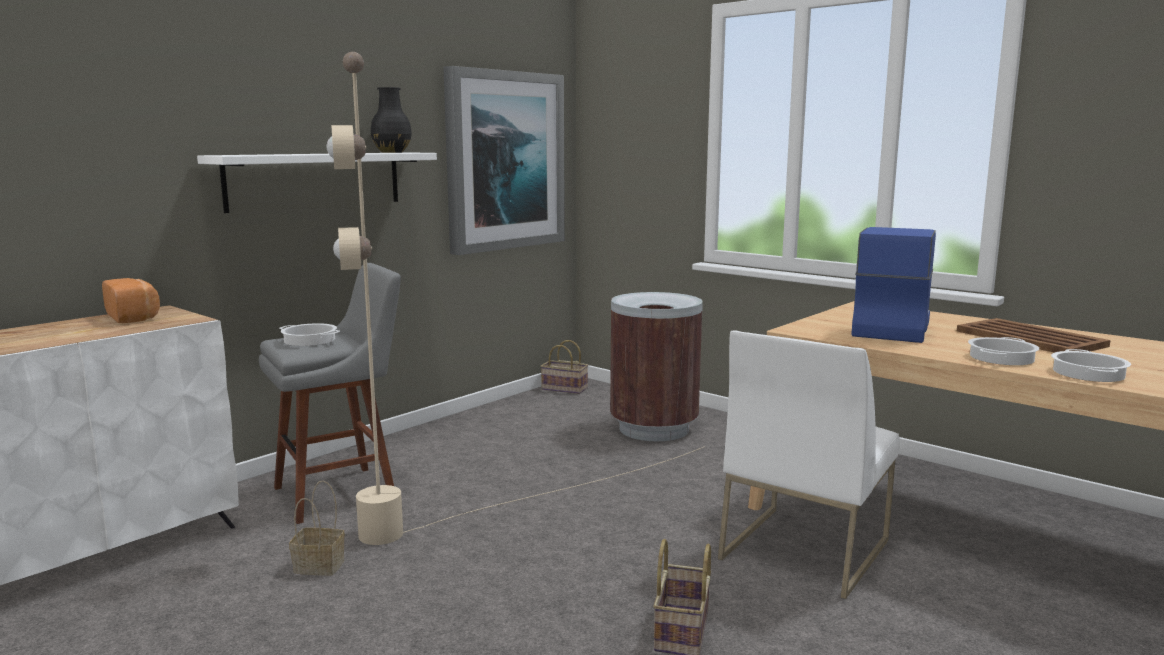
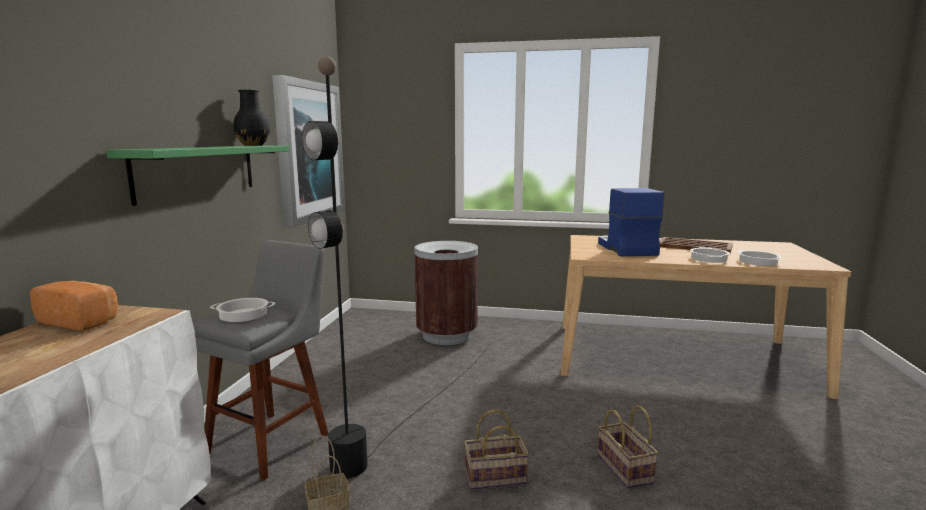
camera: 30 degrees left, 0 degrees up
white shelf [197,152,437,213] -> green shelf [106,145,290,206]
beige floor lamp [327,52,704,545] -> black floor lamp [302,56,492,478]
basket [541,340,588,394] -> basket moved to [464,409,529,490]
white chair [718,330,900,599] -> none

